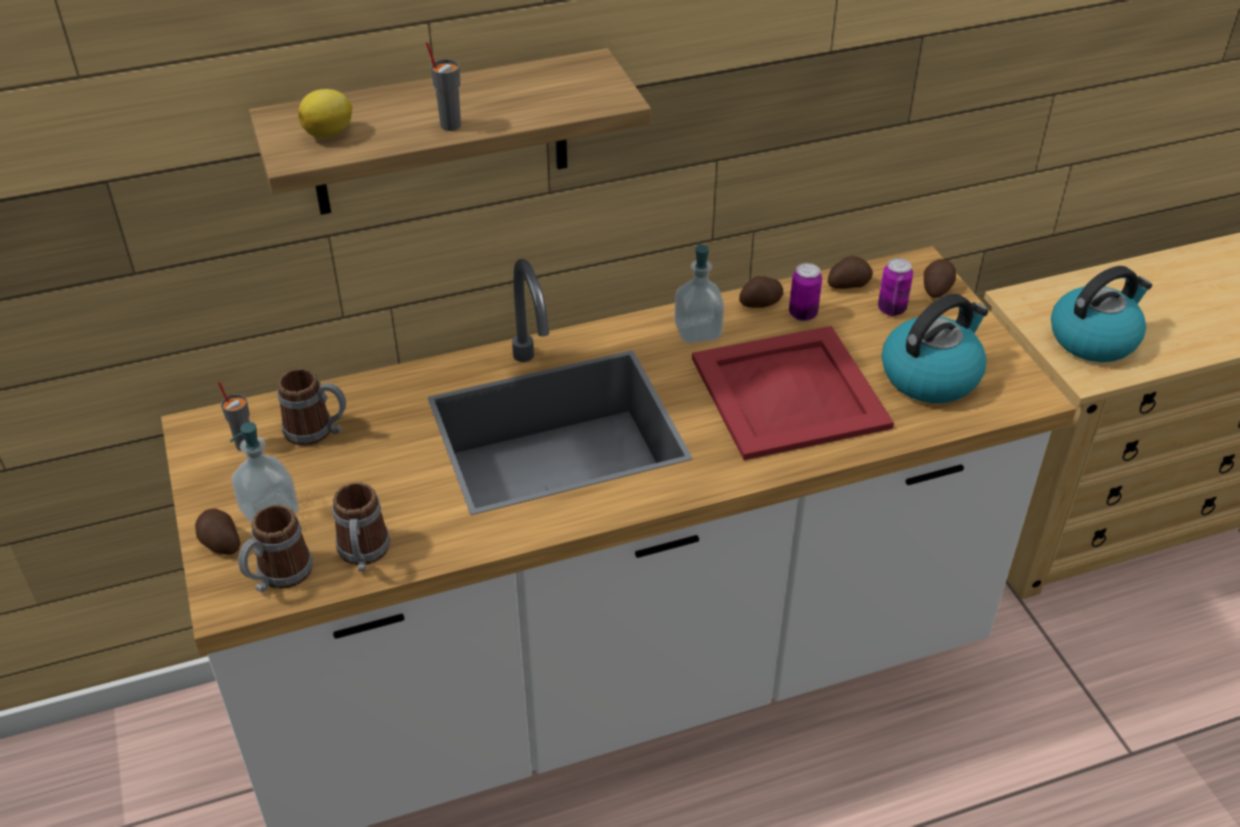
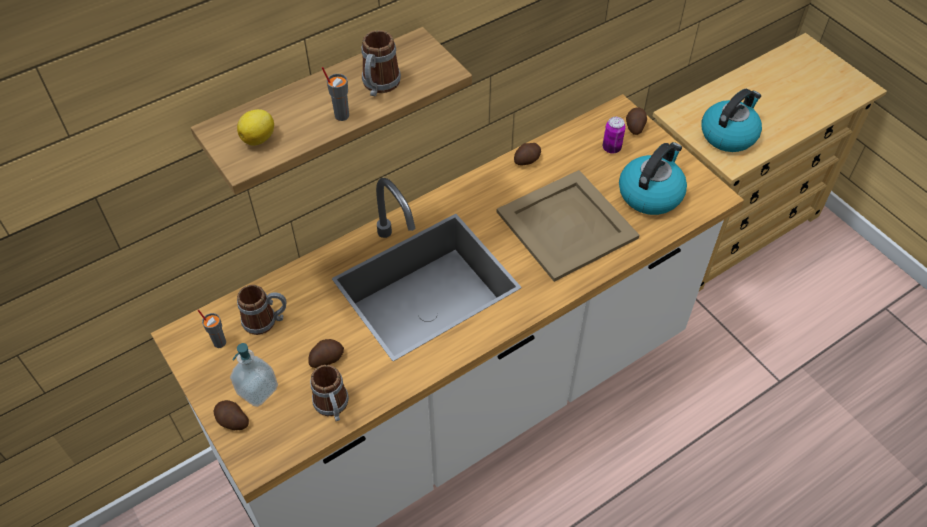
camera: 15 degrees left, 10 degrees up
mug [238,504,313,593] -> mug moved to [361,30,401,96]
soap dispenser [674,243,724,344] -> none
red tray [692,326,894,460] -> beige tray [497,170,640,282]
can [789,263,822,321] -> none
potato [828,256,873,289] -> potato moved to [308,339,344,368]

